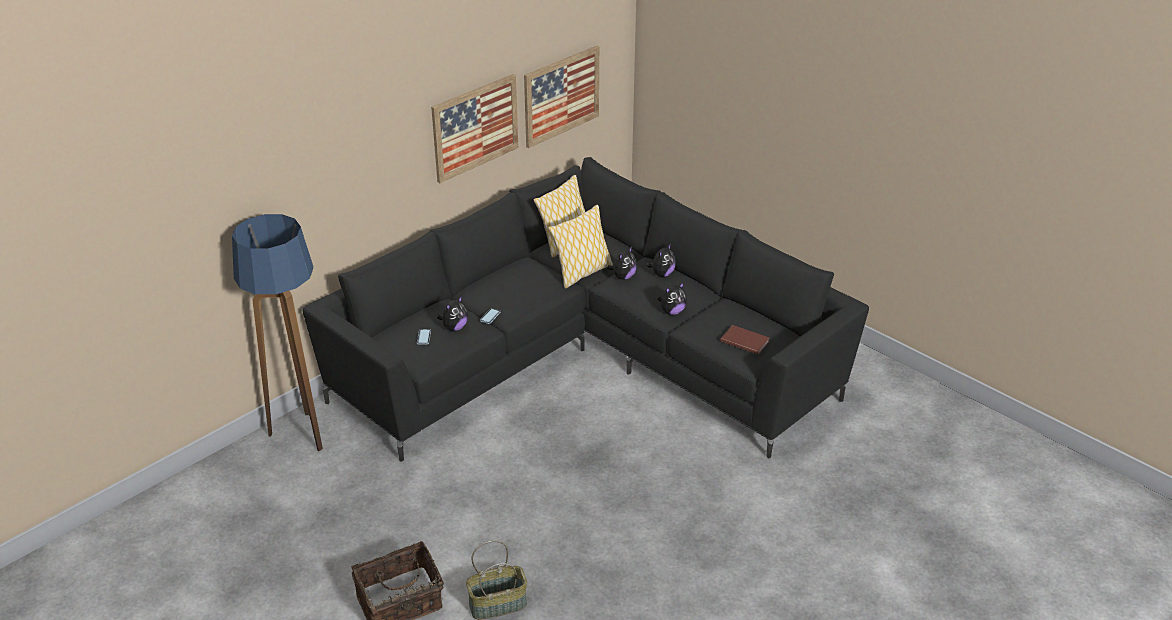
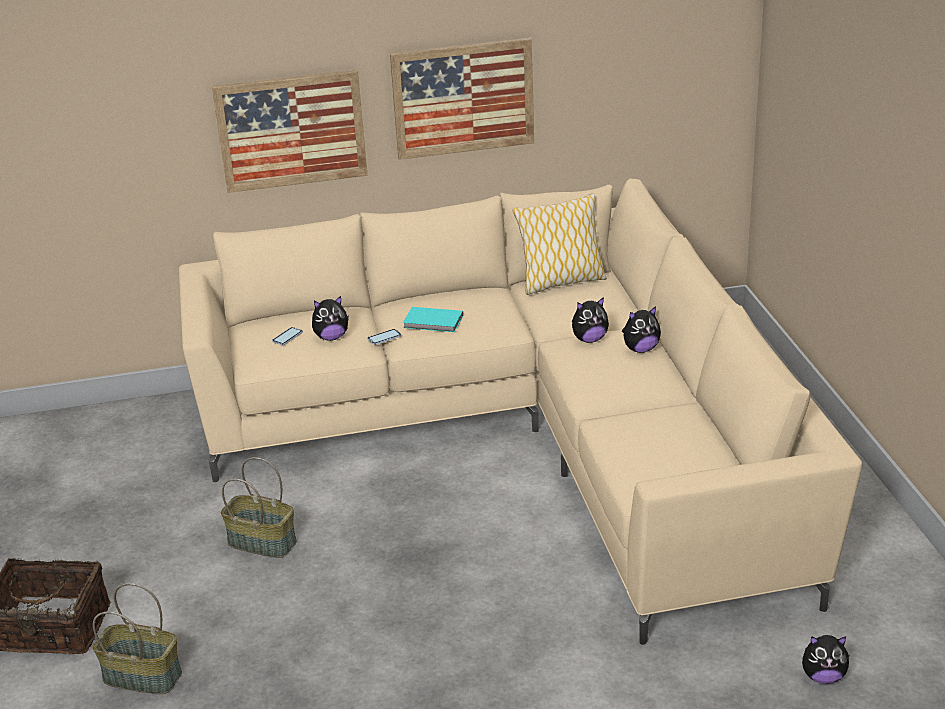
camera: 35 degrees right, 5 degrees down
floor lamp [232,214,323,451] -> none
black sofa [302,157,869,462] -> beige sofa [179,179,862,645]
picture [524,45,599,148] -> picture moved to [212,70,368,193]
pillow [548,205,613,288] -> none
plush toy [658,282,687,315] -> plush toy moved to [802,635,850,684]
brown book [720,325,770,355] -> none
none -> basket [221,457,297,558]
none -> turquoise book [403,307,463,332]

